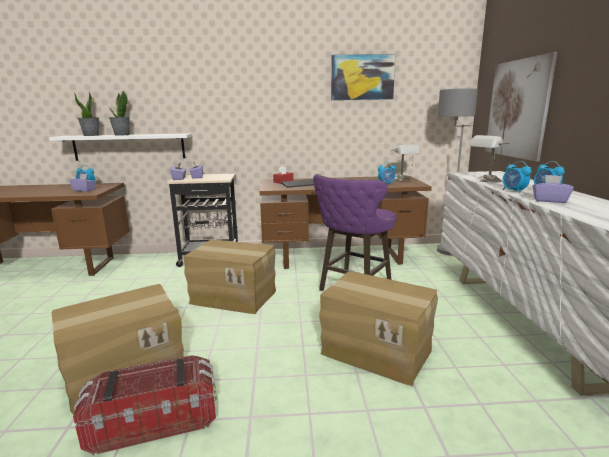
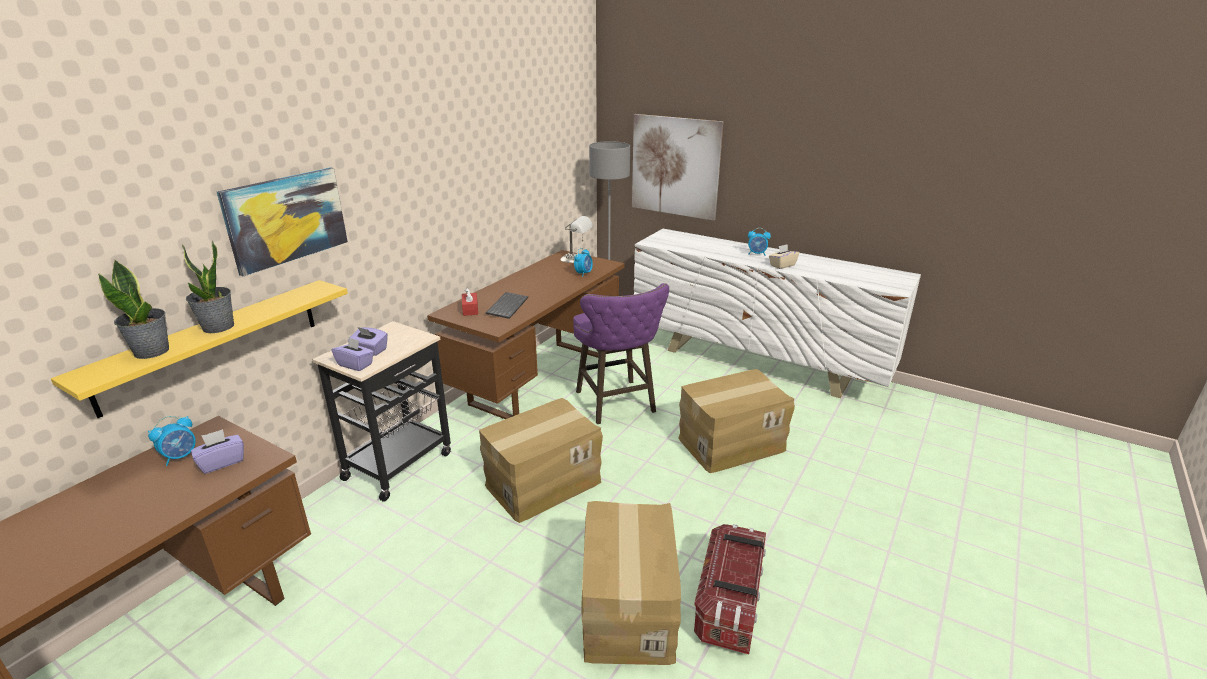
camera: 55 degrees left, 10 degrees up
white shelf [49,133,192,161] -> yellow shelf [51,280,348,418]
picture [331,54,395,100] -> picture moved to [217,167,348,276]
white table lamp [469,135,509,183] -> none
alarm clock [503,161,532,193] -> none
purple tissue box [532,175,574,203] -> beige tissue box [769,244,799,269]

